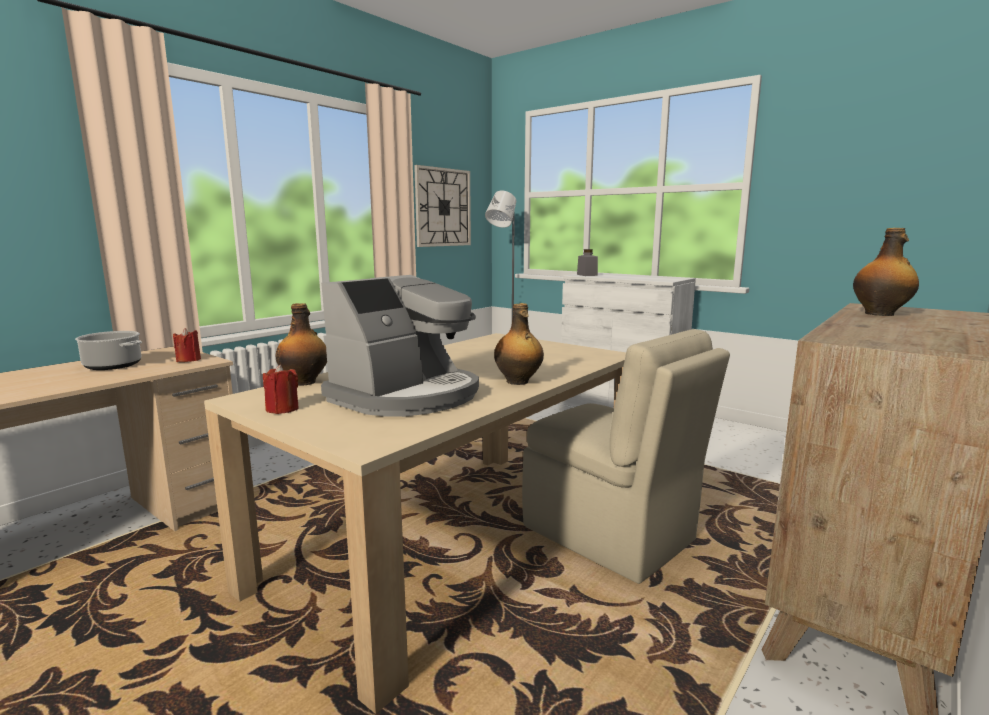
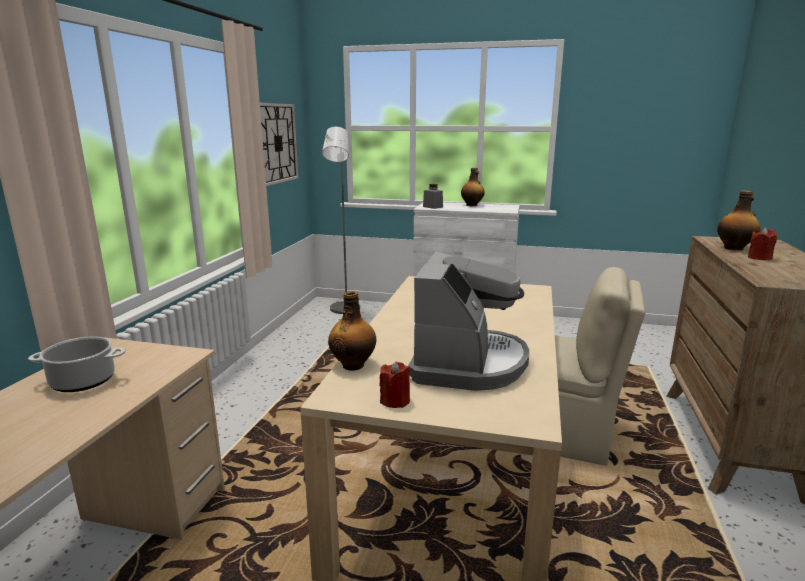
camera: 25 degrees left, 5 degrees up
red candle [173,328,201,362] -> red candle moved to [748,228,777,261]
bottle [494,303,544,385] -> bottle moved to [461,168,485,206]

